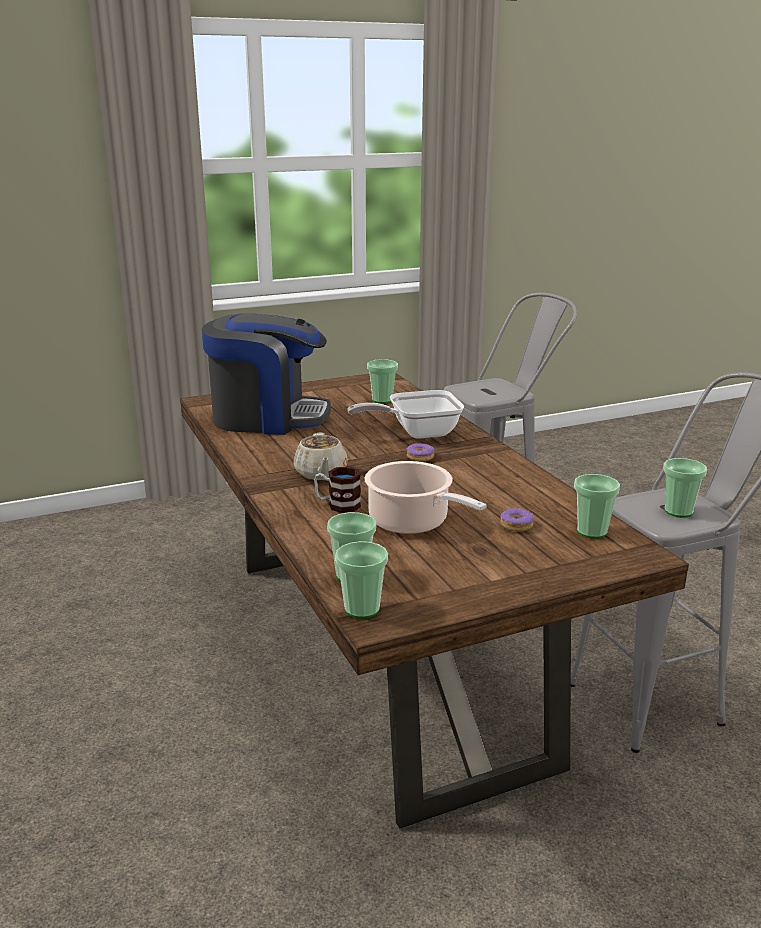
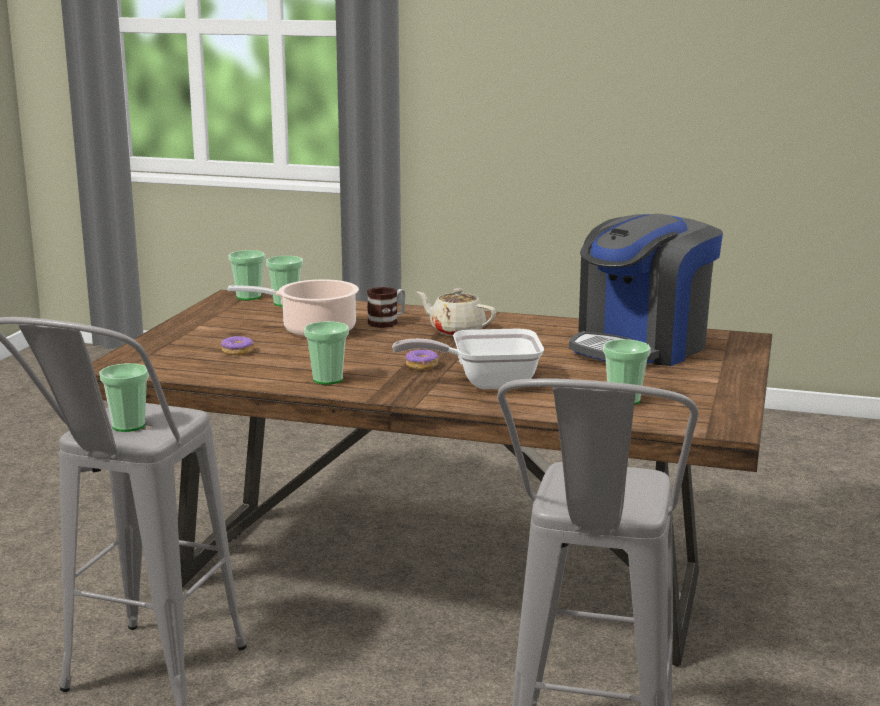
camera: 130 degrees right, 5 degrees down
frying pan [347,390,464,439] -> frying pan turned 120 degrees counterclockwise [392,329,544,389]
cup [574,474,620,539] -> cup moved to [304,321,349,385]

